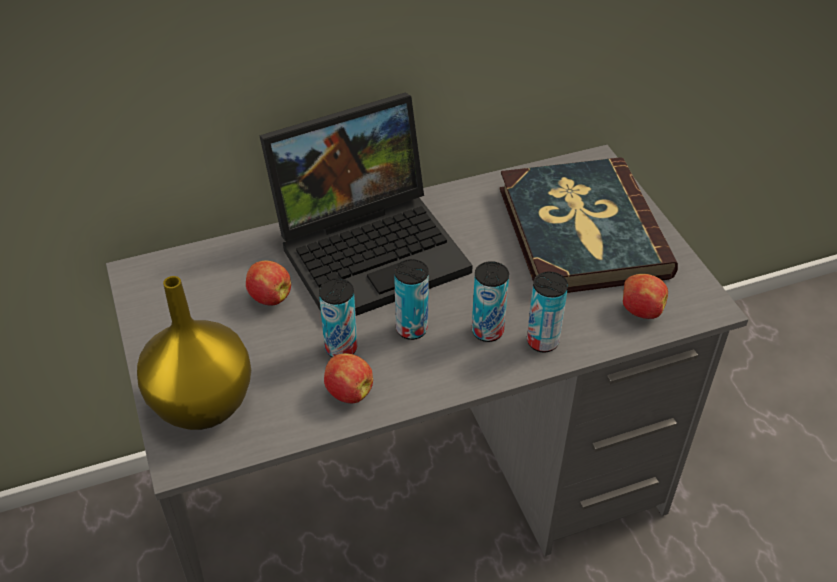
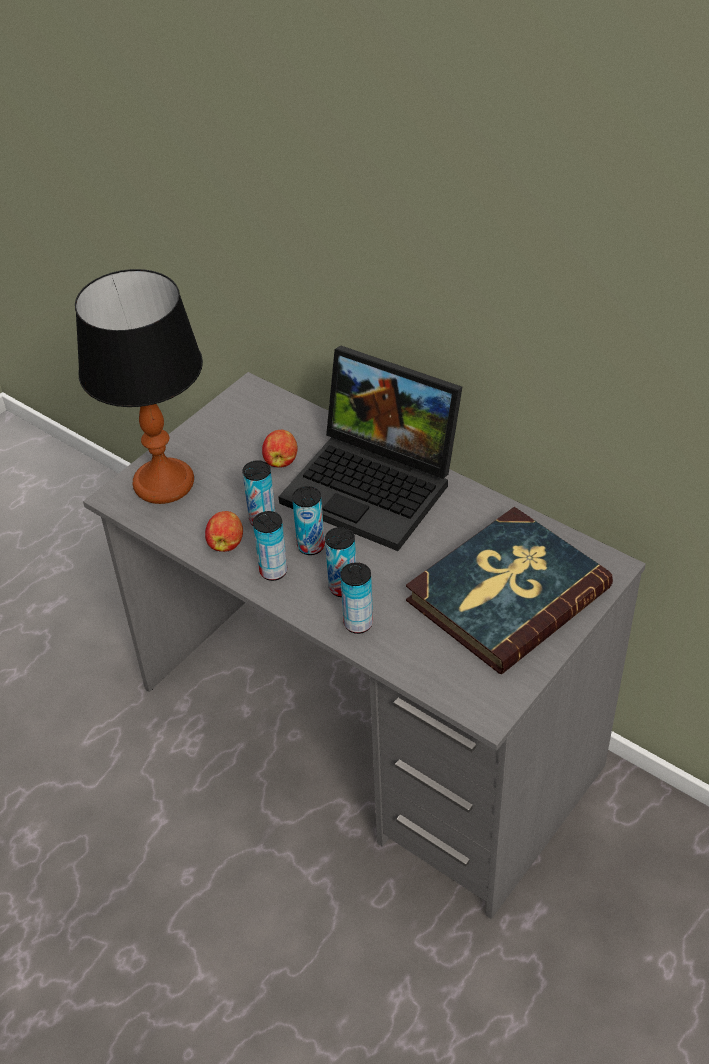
camera: 60 degrees right, 0 degrees up
yellow vase [137,276,251,430] -> table lamp [75,269,203,504]
apple [623,274,668,319] -> none
none -> can [253,511,287,581]

